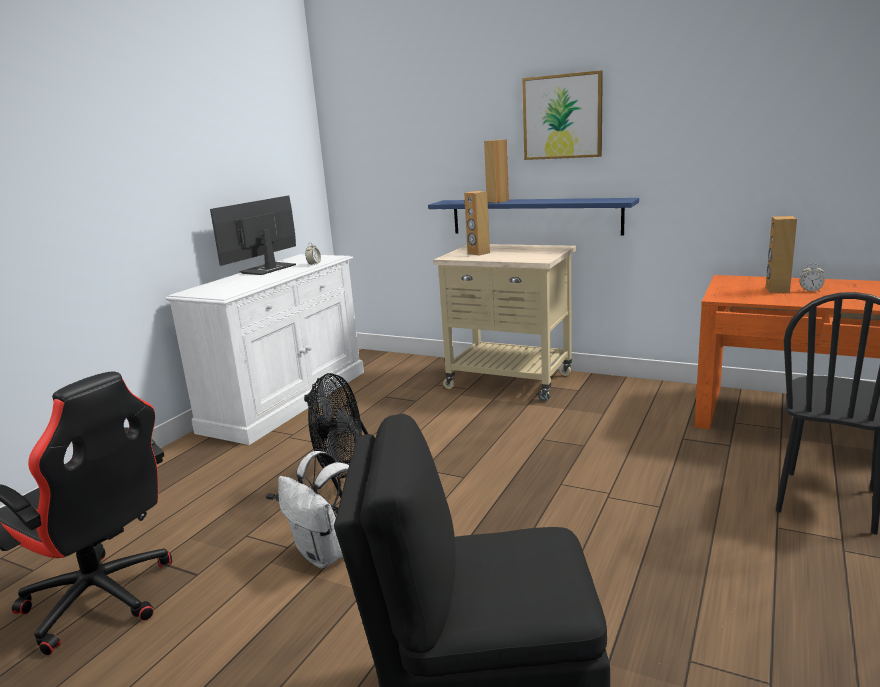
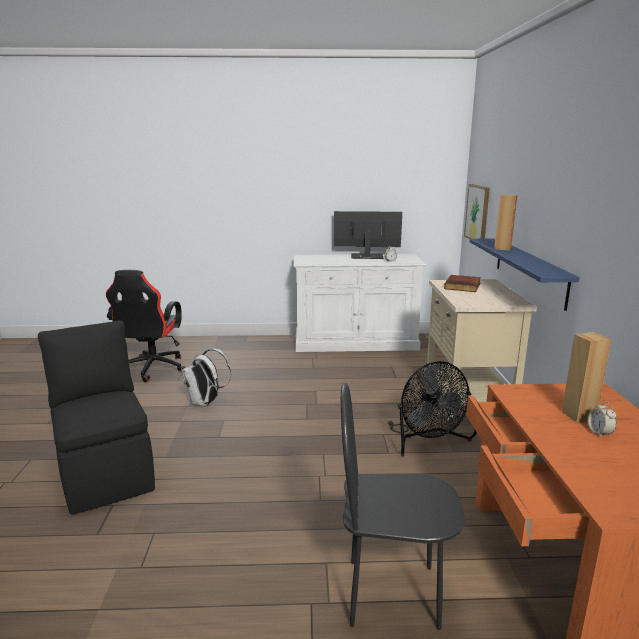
camera: 60 degrees right, 0 degrees up
black fan [265,373,368,513] -> black fan moved to [388,361,477,457]
brown speaker [464,191,490,256] -> book [444,275,481,292]
picture [522,70,603,160] -> picture moved to [464,184,490,239]

